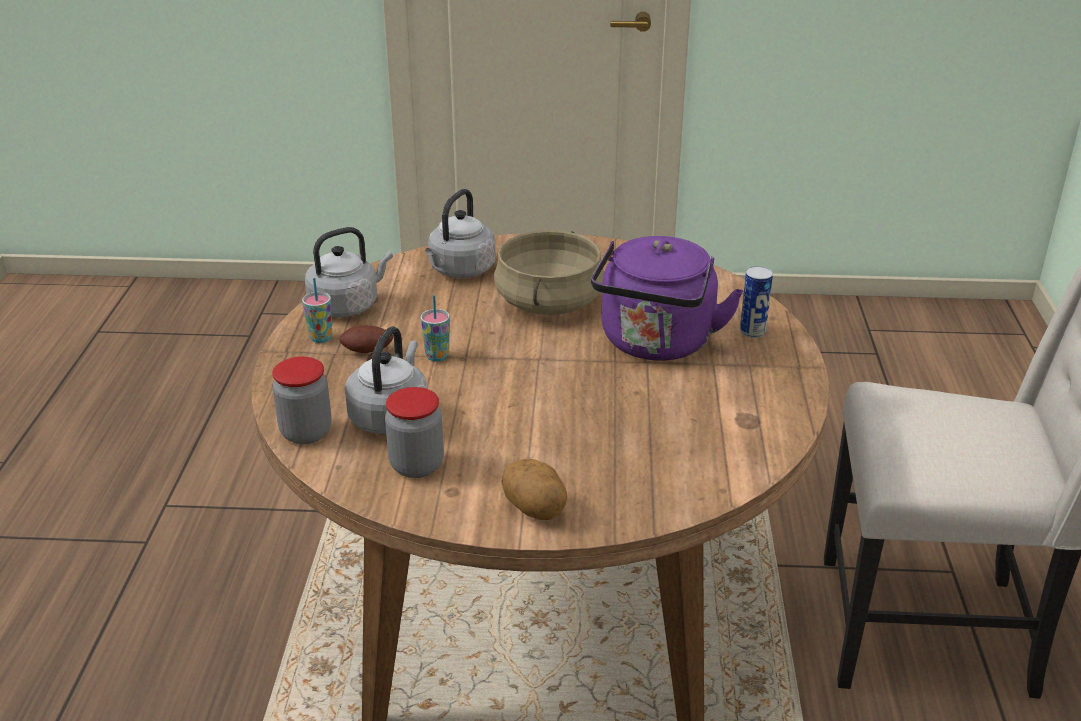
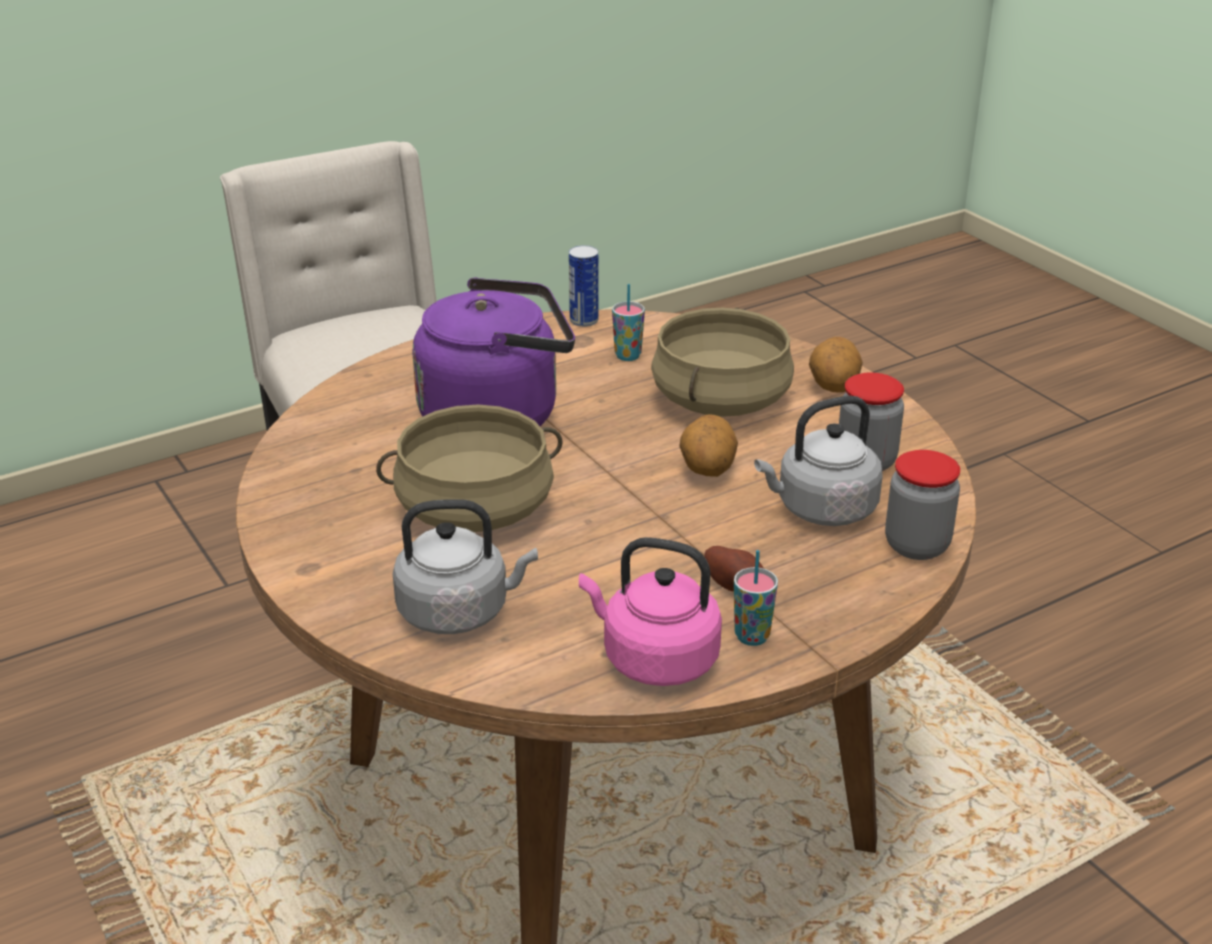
camera: 125 degrees left, 0 degrees up
grey kettle [305,227,393,317] -> pink kettle [579,537,722,686]
cup [421,295,450,362] -> cup moved to [612,284,645,361]
can [740,266,773,338] -> can moved to [569,245,599,327]
none -> beige cooking pot [651,307,794,417]
none -> potato [679,415,738,477]

